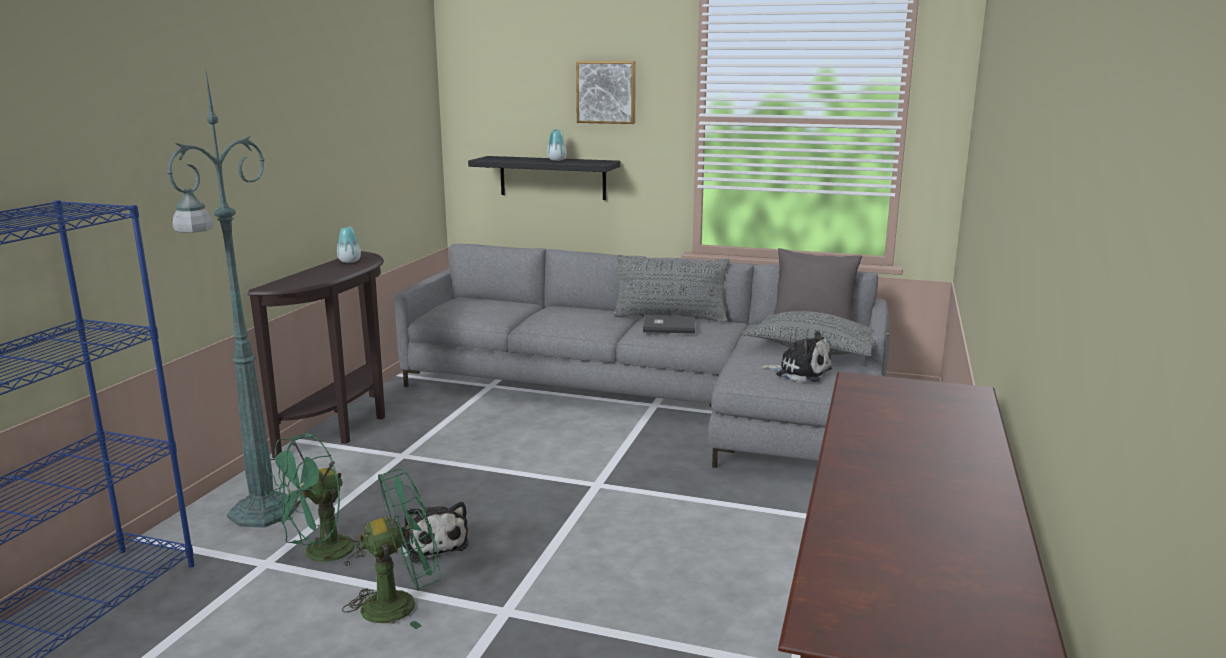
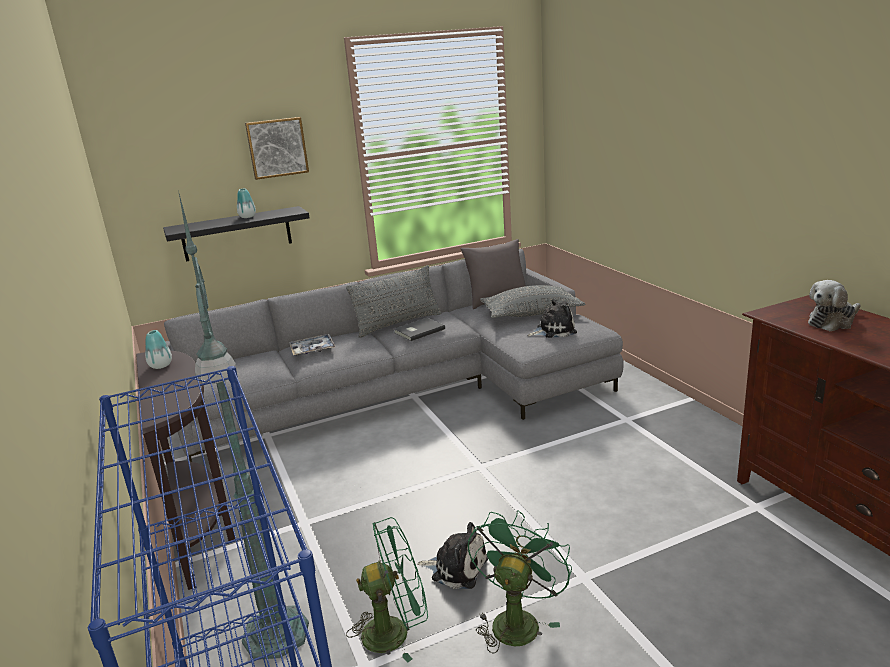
camera: 40 degrees left, 5 degrees up
green fan [264,433,366,567] -> green fan turned 105 degrees counterclockwise [346,517,428,663]
none -> tray [289,334,335,356]
none -> plush toy [808,280,861,331]

